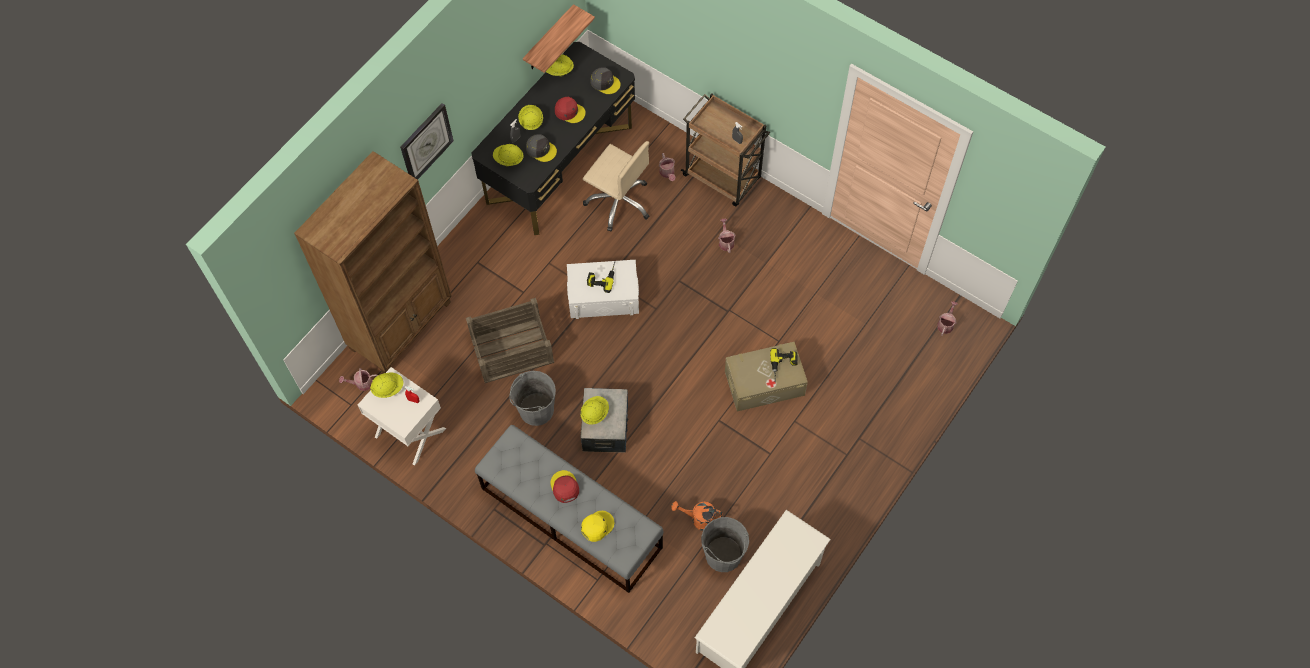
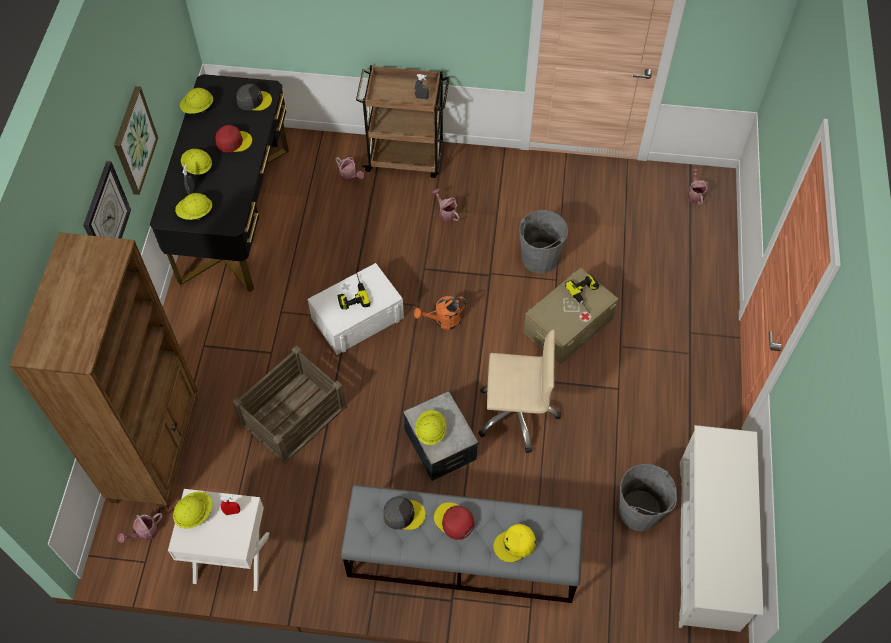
camera: 30 degrees left, 5 degrees down
grey bucket [509,371,556,426] -> grey bucket moved to [519,210,568,274]
shelf [523,4,595,73] -> none
grey cap [526,134,557,162] -> grey cap moved to [383,496,426,530]
yellow cap [581,511,614,542] -> yellow cap turned 135 degrees counterclockwise [493,524,536,562]
beige office chair [583,141,649,232] -> beige office chair moved to [478,330,561,453]
orange watering can [671,501,723,531] -> orange watering can moved to [414,296,466,330]
none -> picture [114,86,158,195]

